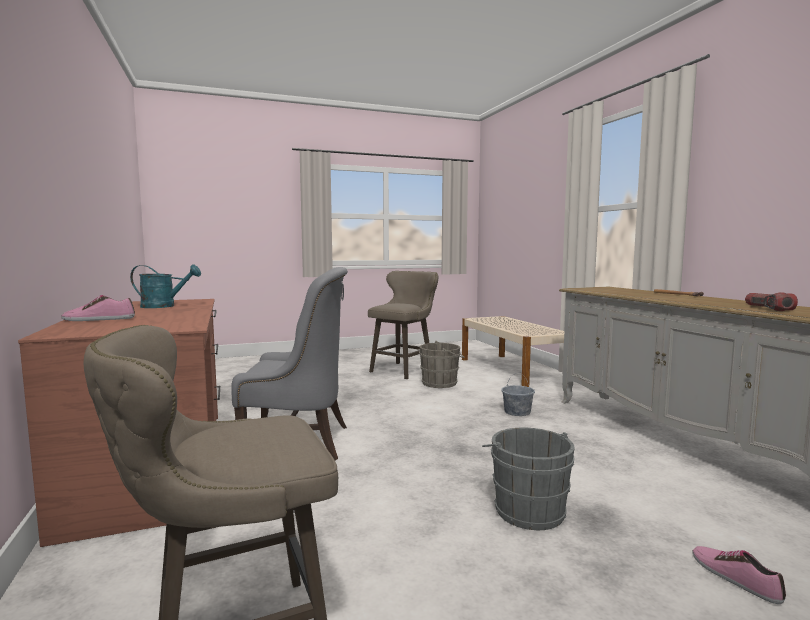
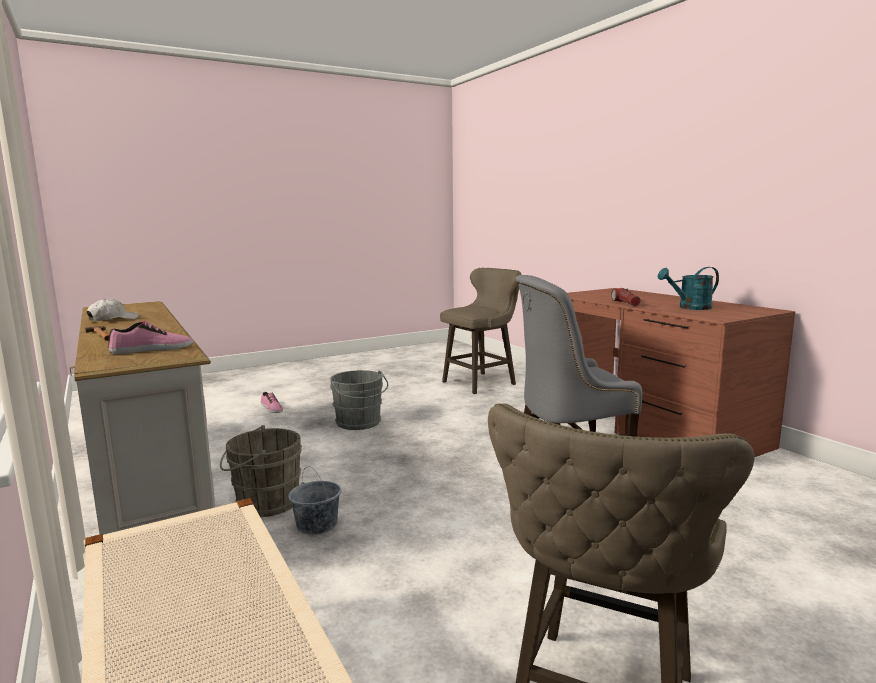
camera: 170 degrees right, 5 degrees up
shoe [61,295,135,321] -> shoe moved to [108,321,193,354]
grey bucket [419,341,464,388] -> grey bucket moved to [220,425,302,517]
flashlight [745,292,798,311] -> flashlight moved to [611,288,641,306]
none -> white cap [87,298,139,321]

